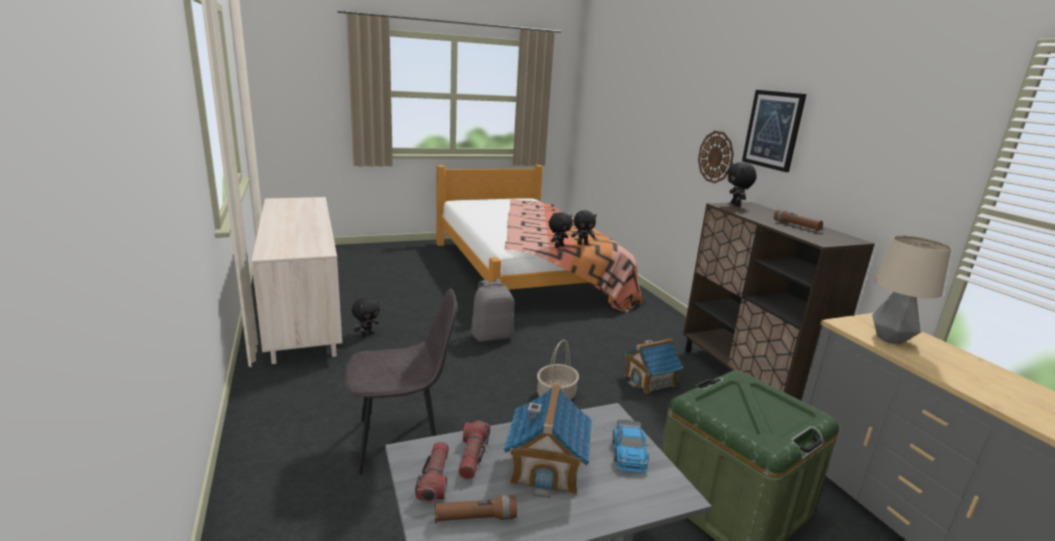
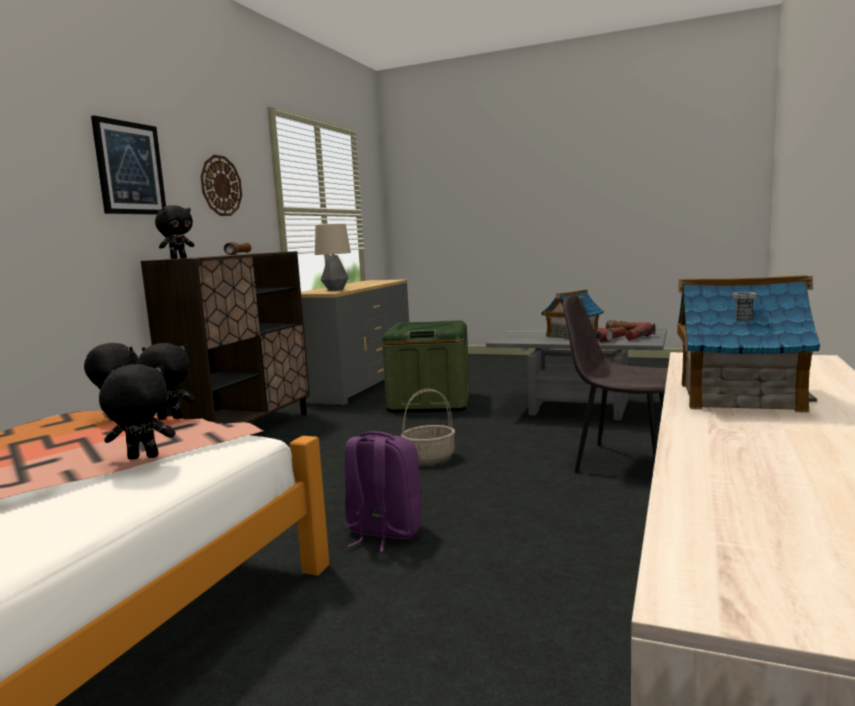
camera: 135 degrees left, 10 degrees down
black plush toy [352,297,380,337] -> black plush toy moved to [99,364,176,460]
grey backpack [471,279,514,342] -> purple backpack [344,431,422,552]
toy car [612,420,649,473] -> none
toy house [624,338,683,394] -> toy house moved to [677,275,820,413]
wall clock [698,131,734,183] -> wall clock moved to [201,155,242,216]

